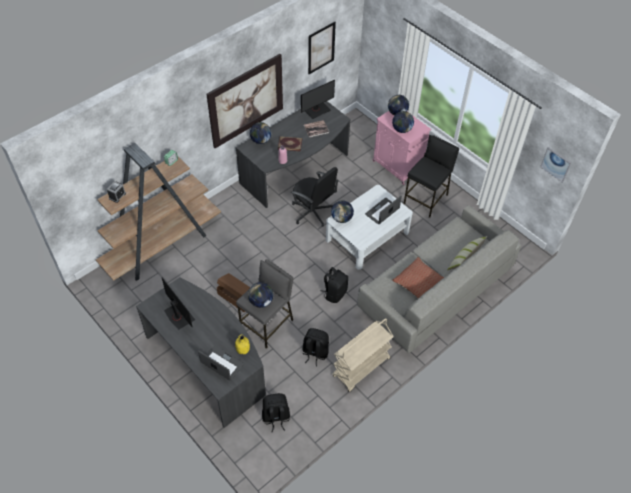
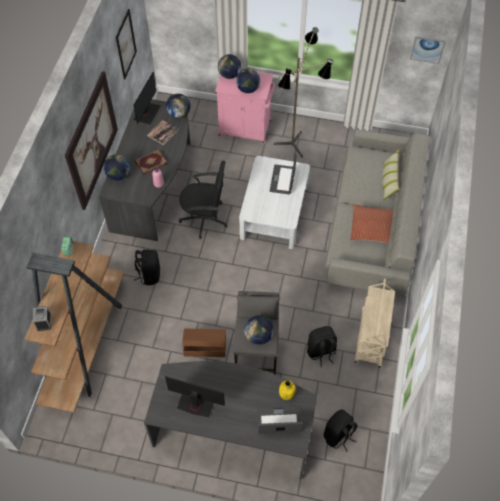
camera: 35 degrees left, 5 degrees up
black backpack [321,267,348,303] -> black backpack moved to [134,249,160,285]
globe [331,200,354,223] -> globe moved to [166,94,191,118]
black stool [404,135,459,218] -> floor lamp [274,27,333,157]

